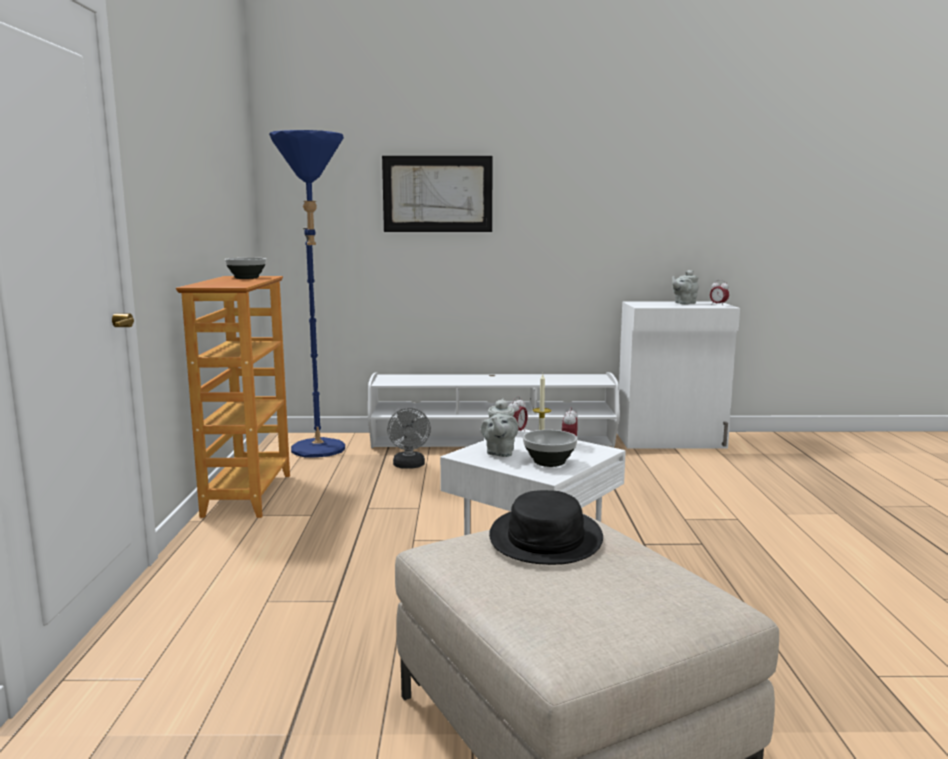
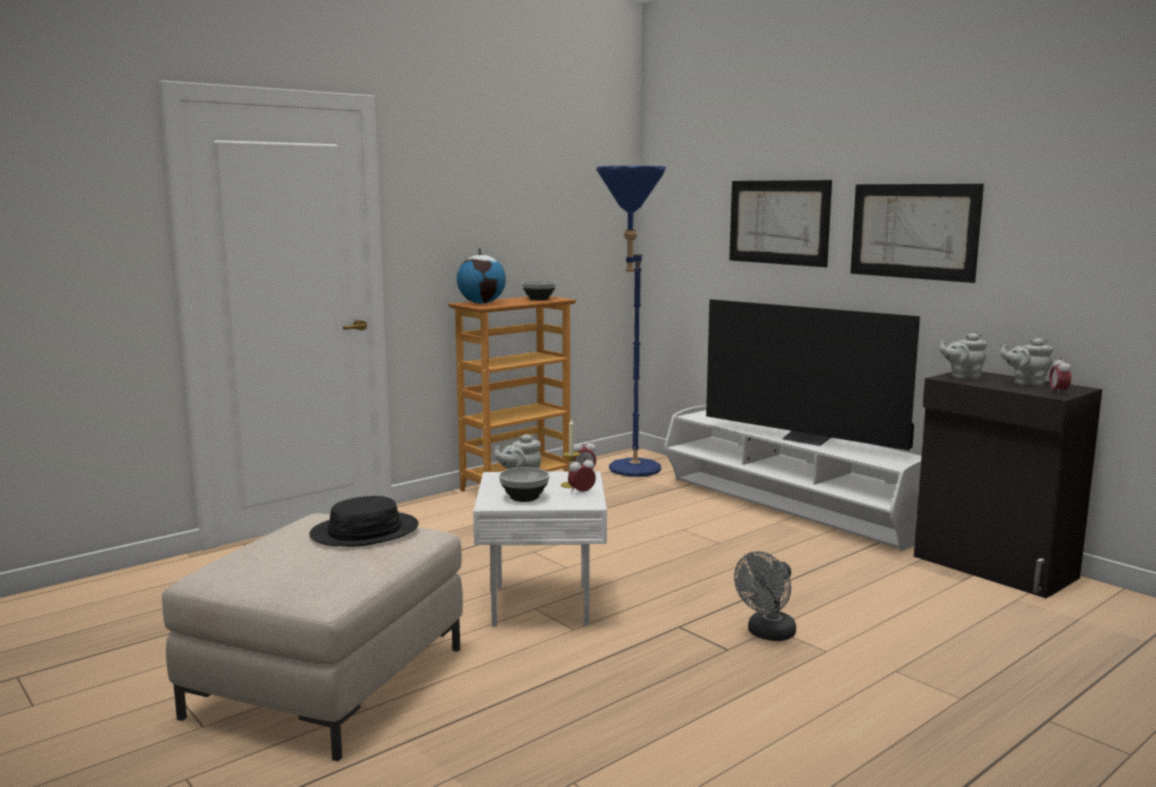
camera: 50 degrees right, 0 degrees up
grey fan [387,408,431,469] -> grey fan moved to [734,551,796,641]
white cabinet [617,301,740,449] -> black cabinet [914,371,1102,598]
none -> globe [457,248,506,304]
none -> television [706,299,920,451]
none -> picture [850,184,984,283]
none -> grey teapot [939,333,987,379]

